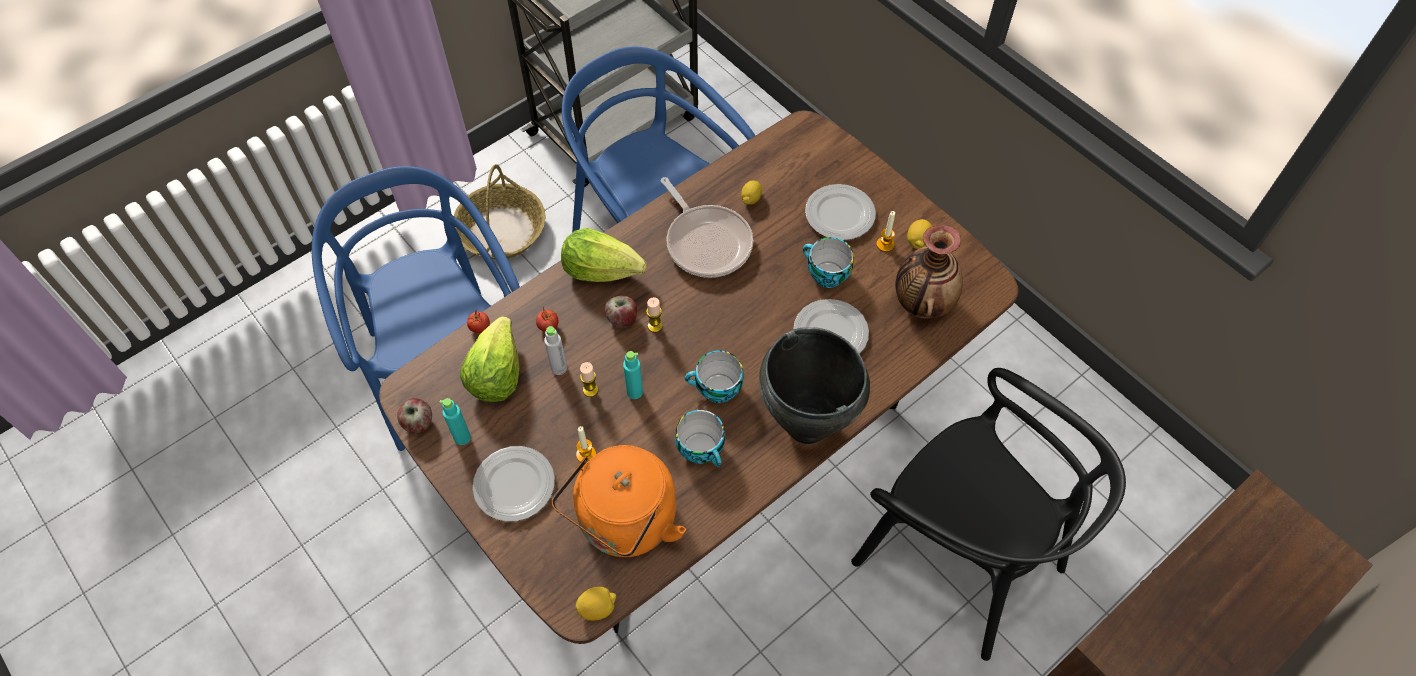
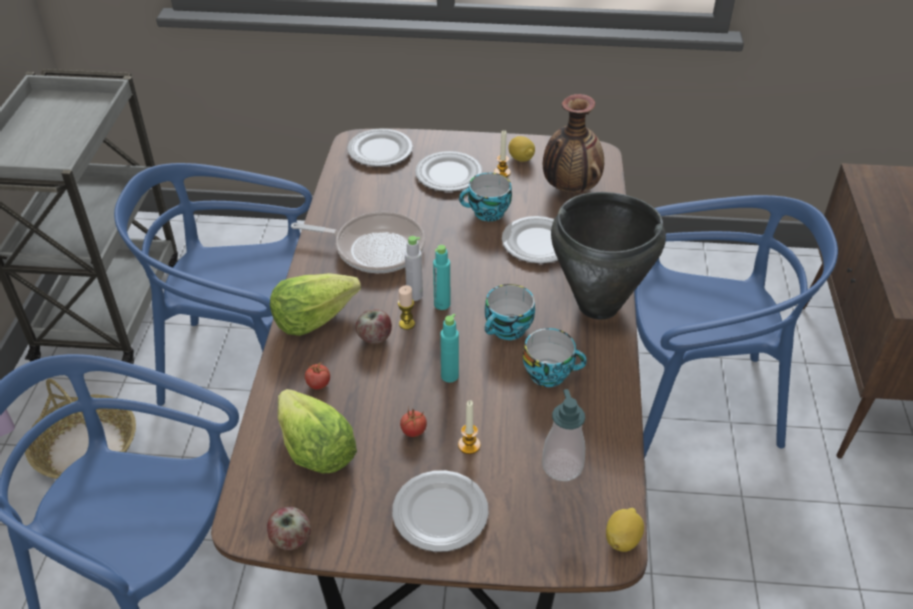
camera: 45 degrees left, 15 degrees down
turquoise bottle [439,398,471,445] -> turquoise bottle moved to [433,245,450,310]
tomato [467,308,490,333] -> tomato moved to [400,409,427,437]
grey bottle [544,326,567,375] -> grey bottle moved to [405,236,423,301]
orange kettle [551,445,686,557] -> soap dispenser [542,389,585,481]
candle [580,362,598,397] -> none
lemon [741,181,762,205] -> none
black chair [851,368,1126,661] -> blue chair [634,195,838,459]
none -> plate [347,128,413,167]

